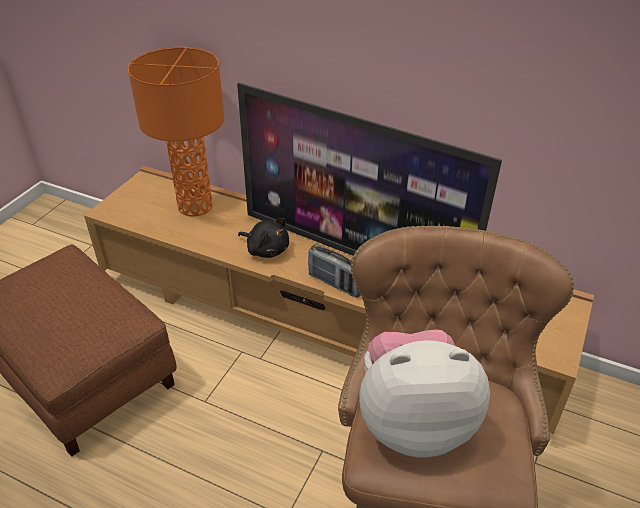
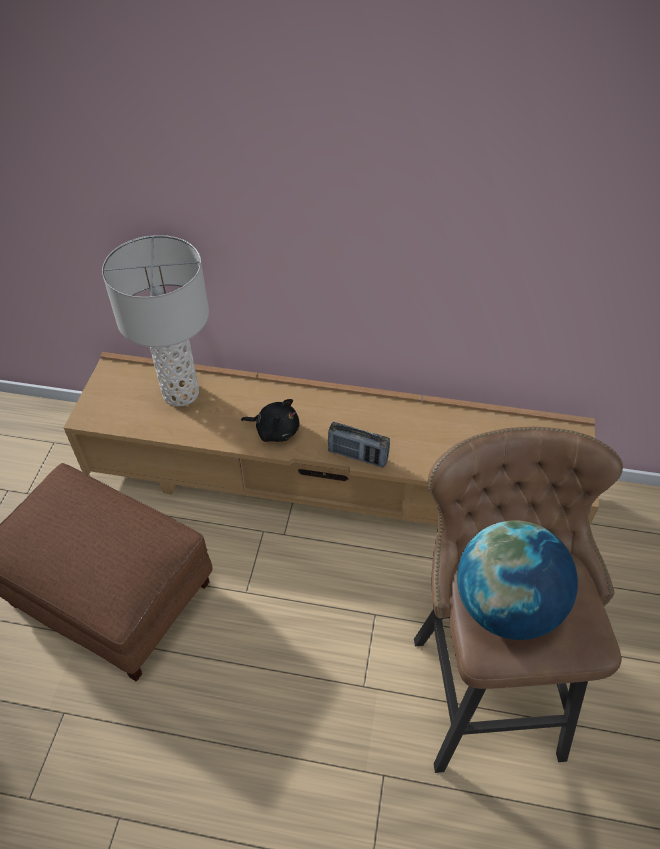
camera: 15 degrees left, 10 degrees up
orange table lamp [128,47,225,217] -> white table lamp [102,235,209,406]
television [237,83,502,256] -> none
plush toy [359,329,490,458] -> globe [457,520,578,640]

